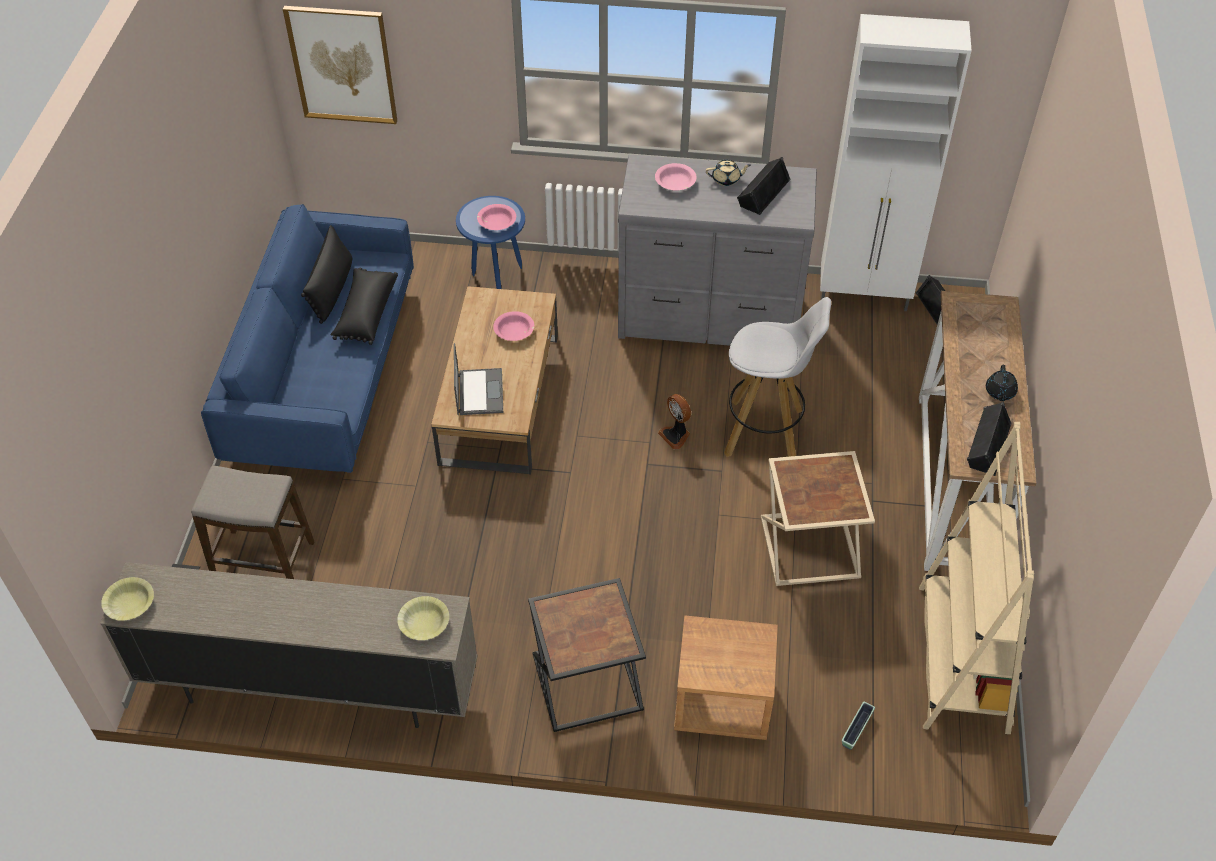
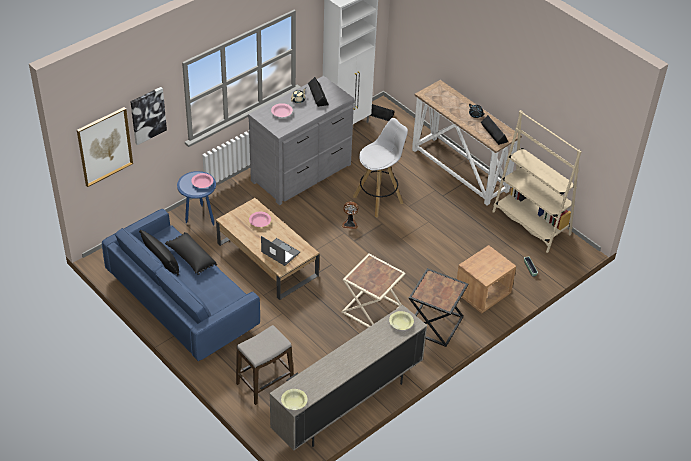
camera: 50 degrees left, 5 degrees down
beige side table [761,451,875,586] -> beige side table moved to [341,253,406,327]
none -> picture [130,87,167,145]

